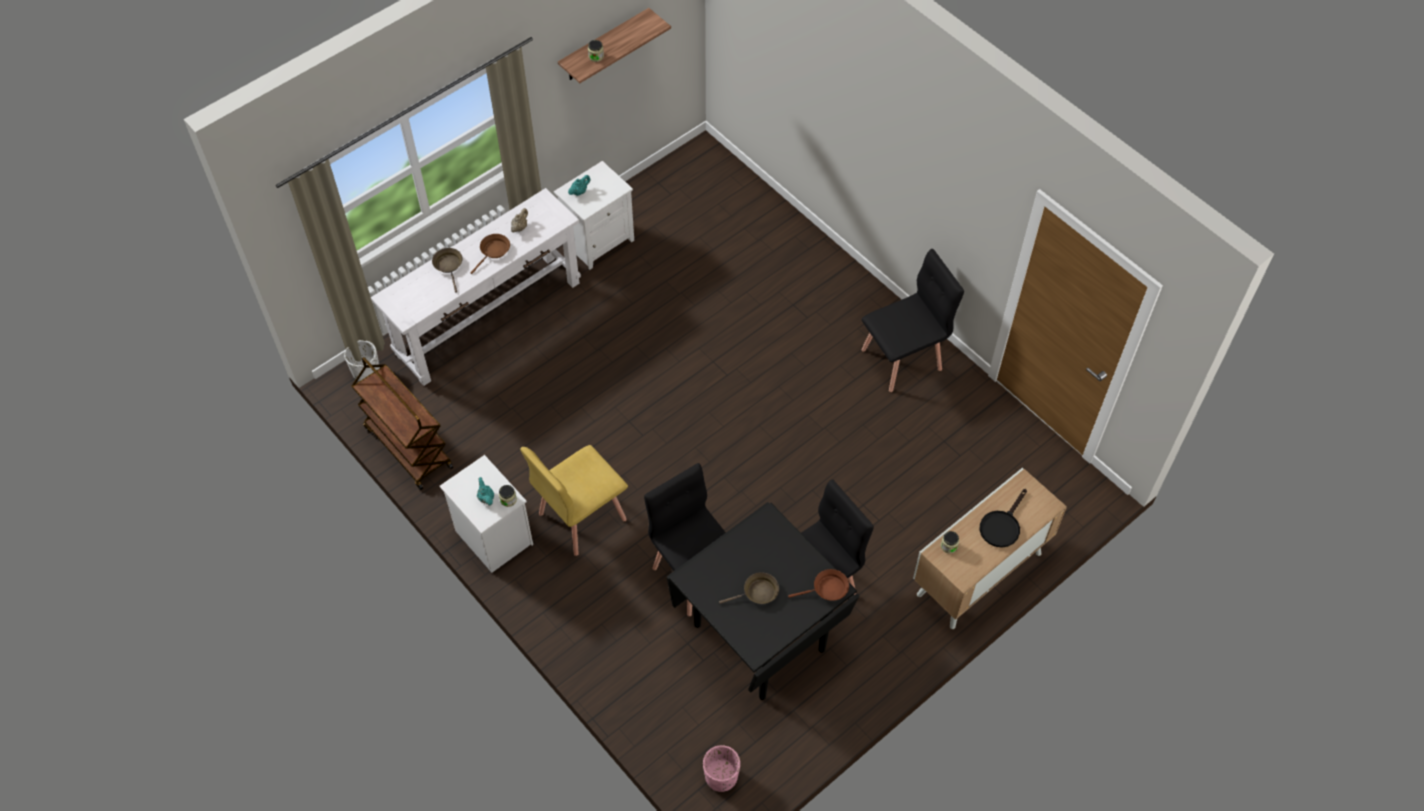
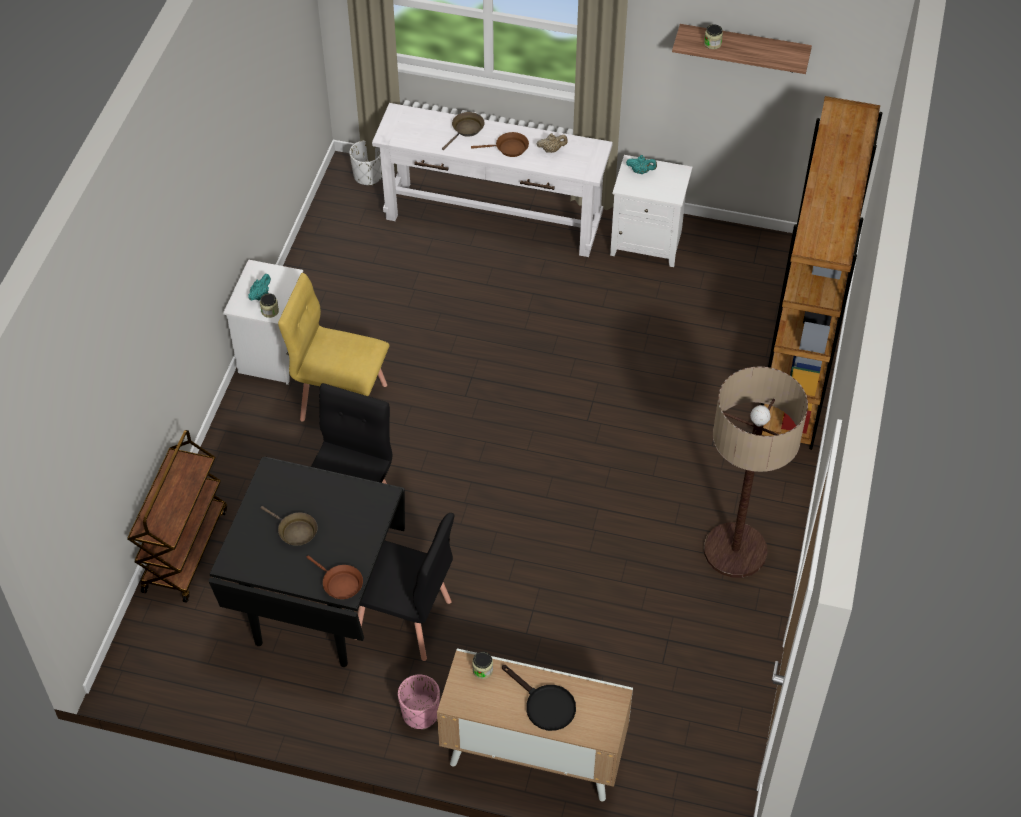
camera: 55 degrees right, 5 degrees down
brown cart [351,357,453,490] -> brown cart moved to [127,430,227,603]
pink planter [703,745,740,792] -> pink planter moved to [398,674,440,729]
black chair [861,249,964,392] -> floor lamp [704,367,808,578]
black frying pan [980,489,1027,548] -> black frying pan turned 135 degrees counterclockwise [502,665,576,731]
none -> brown bookcase [761,96,882,450]

